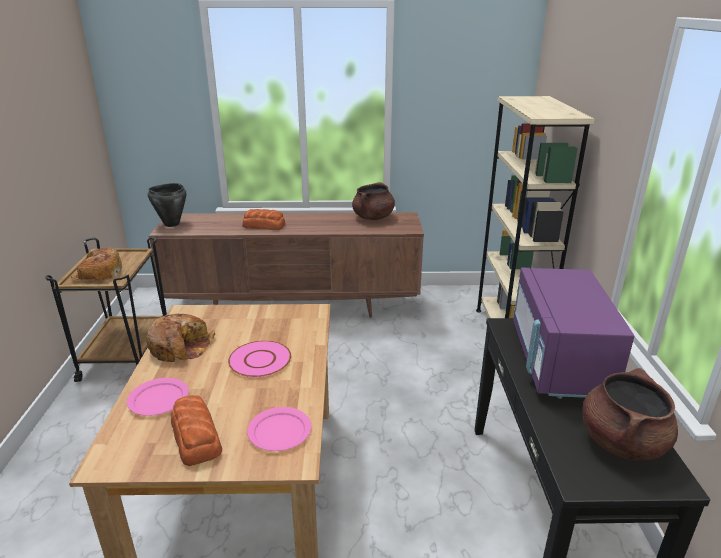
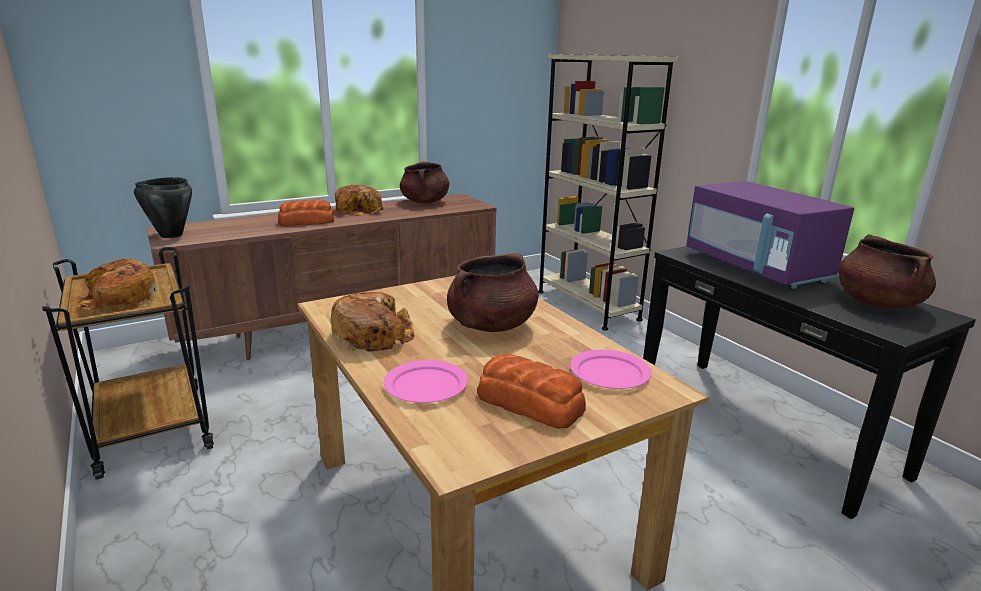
camera: 30 degrees left, 5 degrees down
pink plate [228,341,291,378] -> brown cooking pot [447,253,539,332]
none -> bread [334,185,383,216]

